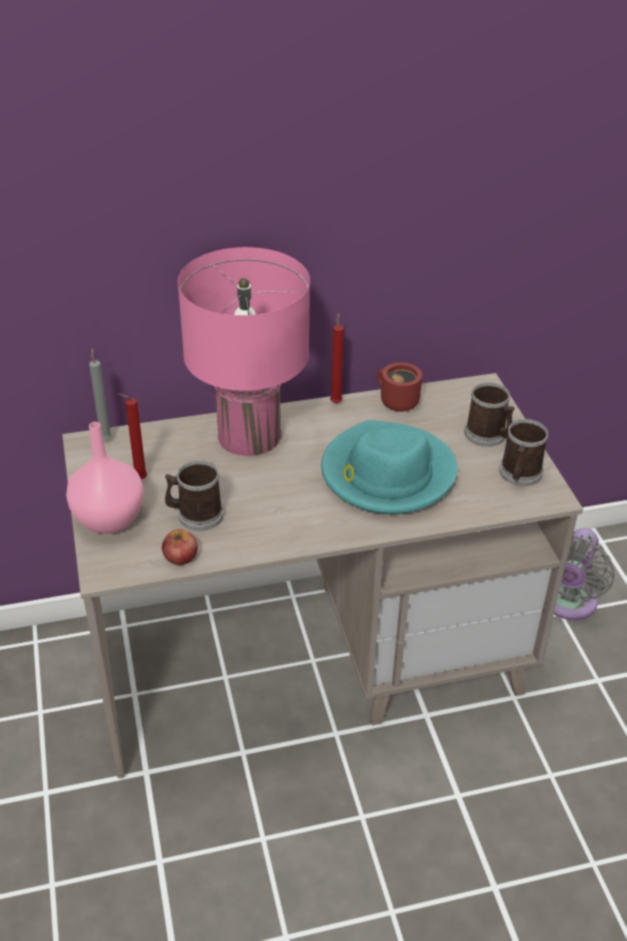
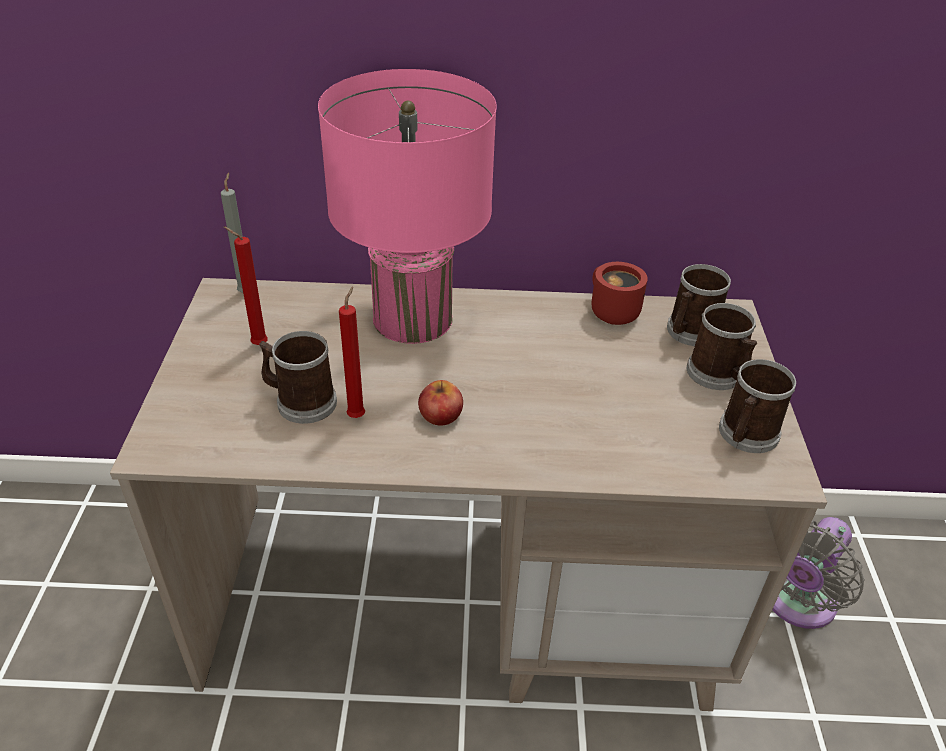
camera: 15 degrees right, 0 degrees up
pink vase [66,422,144,534] -> none
apple [162,529,198,565] -> apple moved to [418,380,463,425]
turquoise hat [321,420,458,514] -> none
red candle [330,313,344,403] -> red candle moved to [339,287,365,418]
none -> mug [667,264,731,346]

